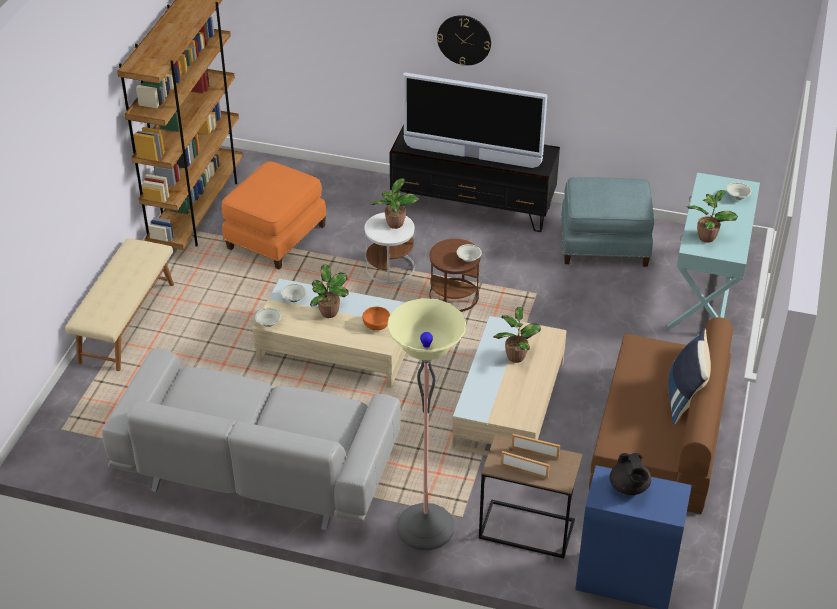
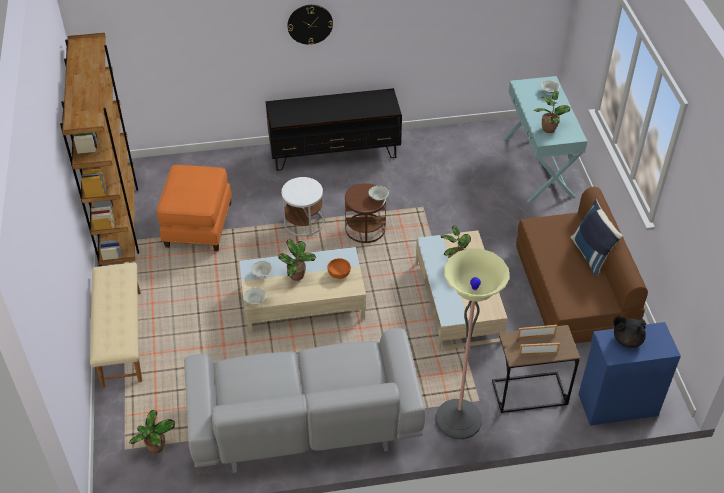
camera: 25 degrees left, 5 degrees up
potted plant [370,178,419,229] -> potted plant moved to [129,410,175,453]
television [403,72,547,168] -> none
blue ottoman [561,177,654,267] -> none
black teapot [610,453,651,495] -> black teapot turned 135 degrees clockwise [613,316,646,348]

